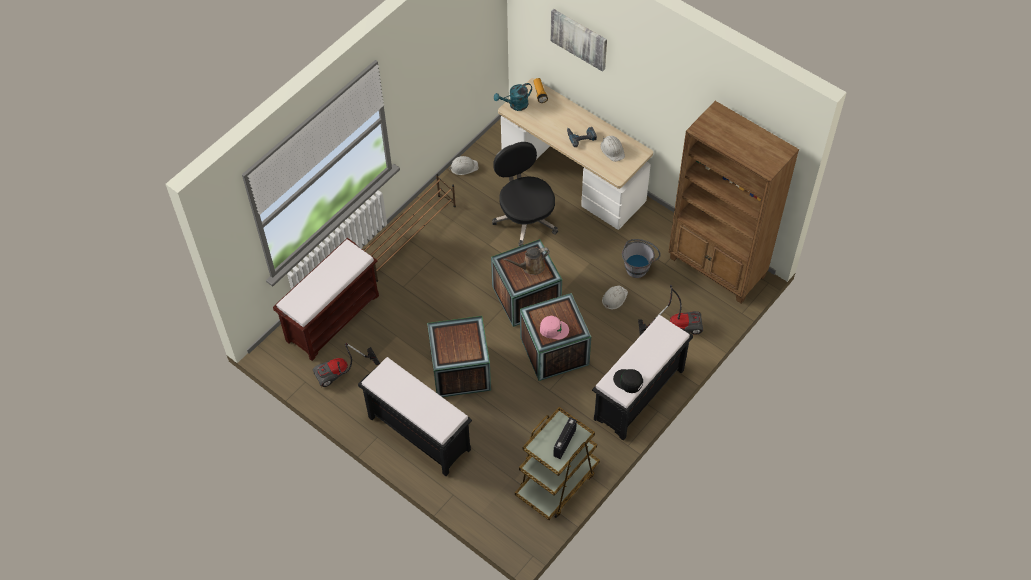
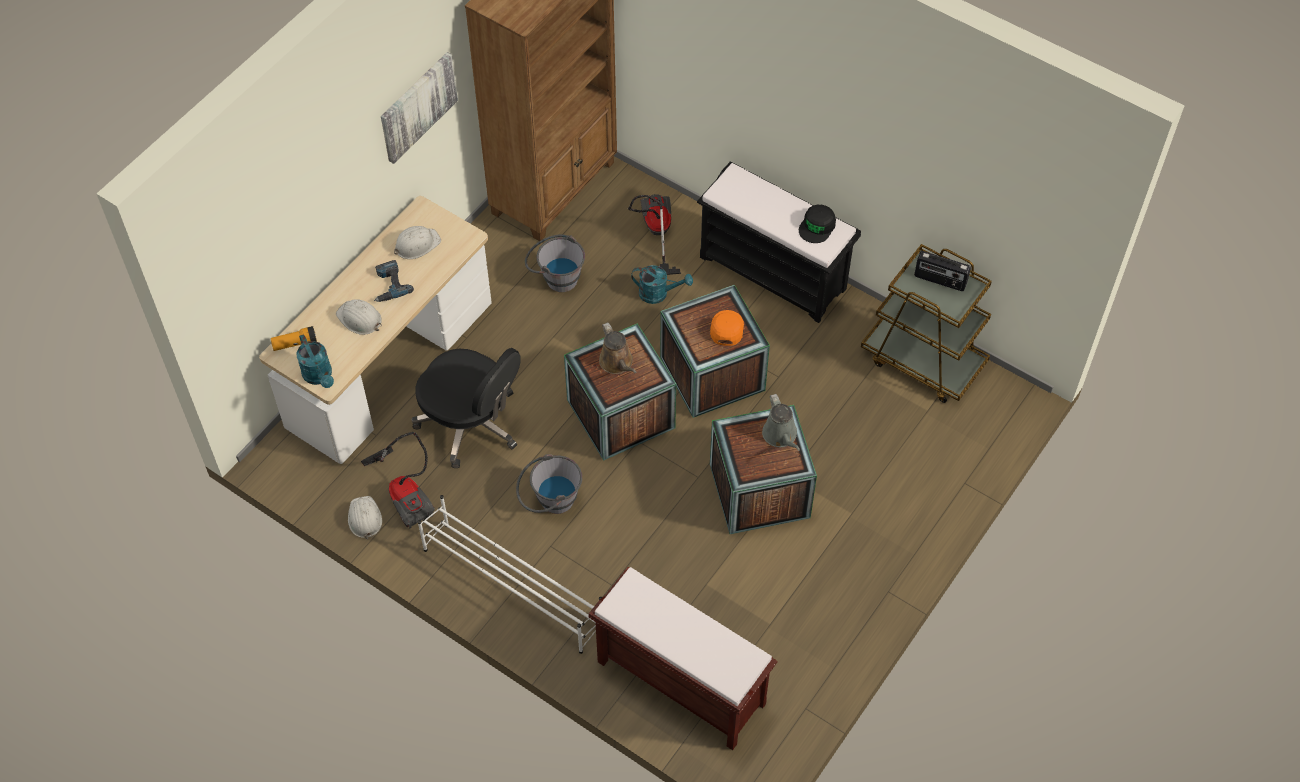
camera: 95 degrees left, 0 degrees up
vacuum cleaner [313,343,380,387] -> vacuum cleaner moved to [361,432,435,529]
black bench [358,357,472,476] -> none
brown shoe rack [364,174,456,282] -> white shoe rack [418,495,602,654]
black office chair [492,142,558,246] -> black office chair turned 120 degrees counterclockwise [411,348,521,468]
pink cap [540,316,569,340] -> orange cap [710,310,744,346]
picture [551,9,607,72] -> picture moved to [381,52,458,164]
white hard hat [602,286,628,309] -> white hard hat moved to [336,299,382,335]
none -> grey bucket [516,454,582,514]
none -> turquoise watering can [631,265,693,304]
none -> grey watering can [762,394,800,451]

